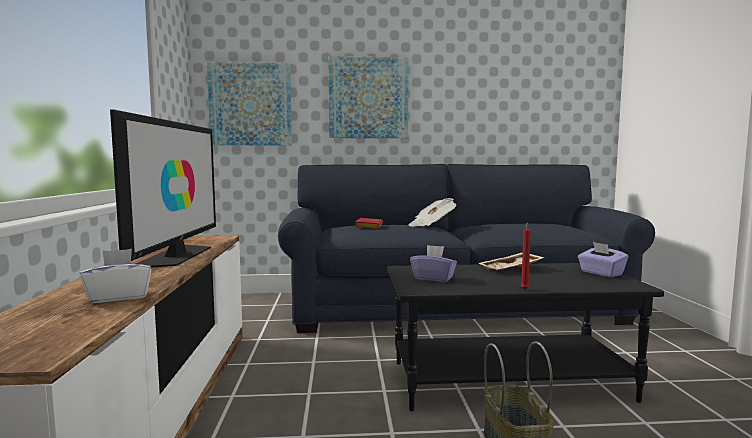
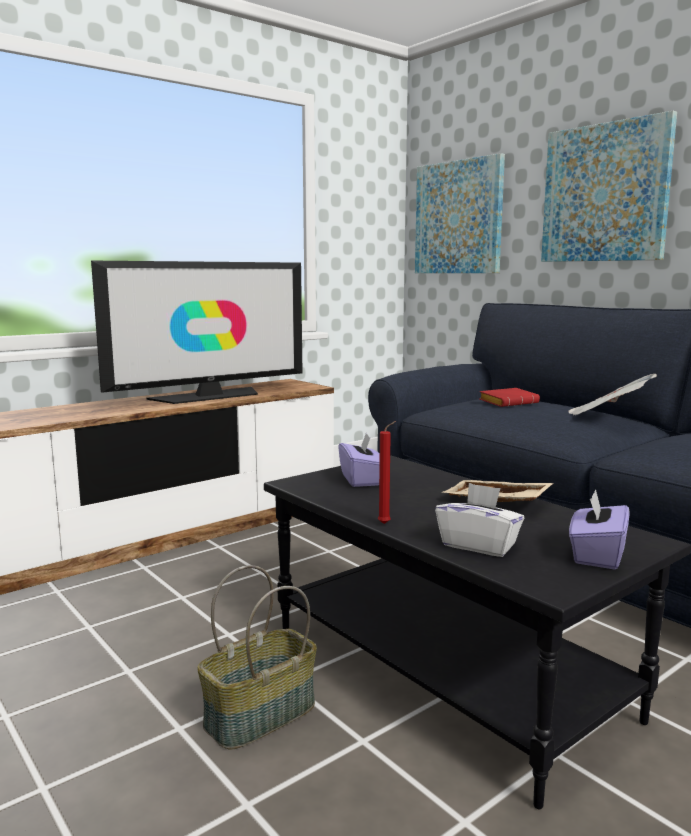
camera: 55 degrees right, 5 degrees up
white tissue box [80,249,152,303] -> white tissue box moved to [435,483,524,557]

